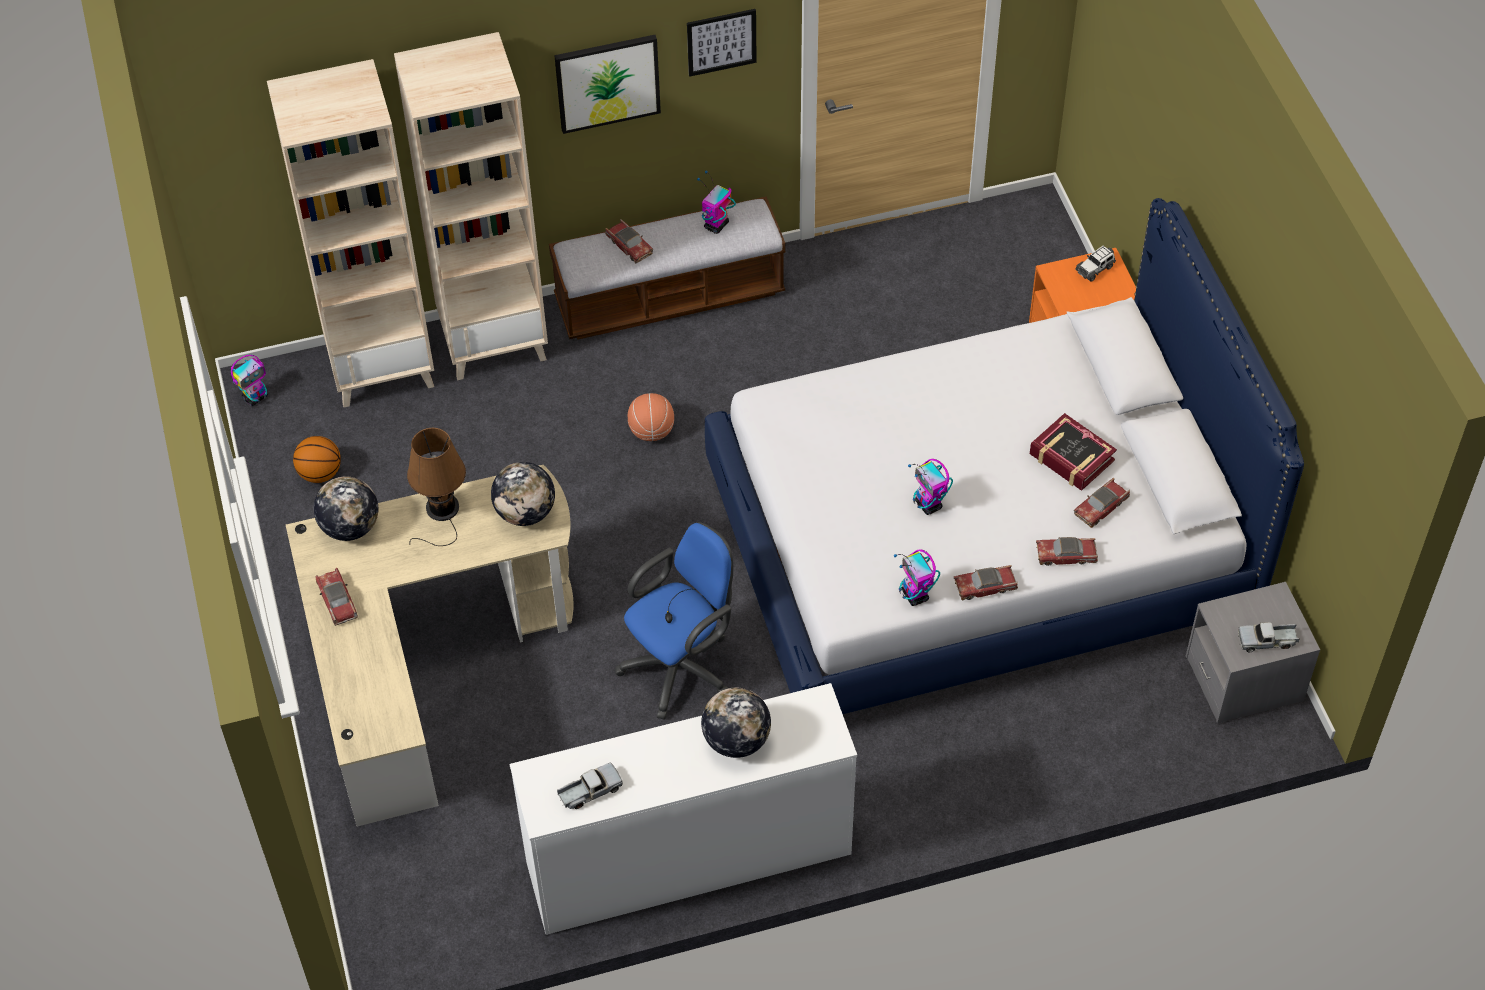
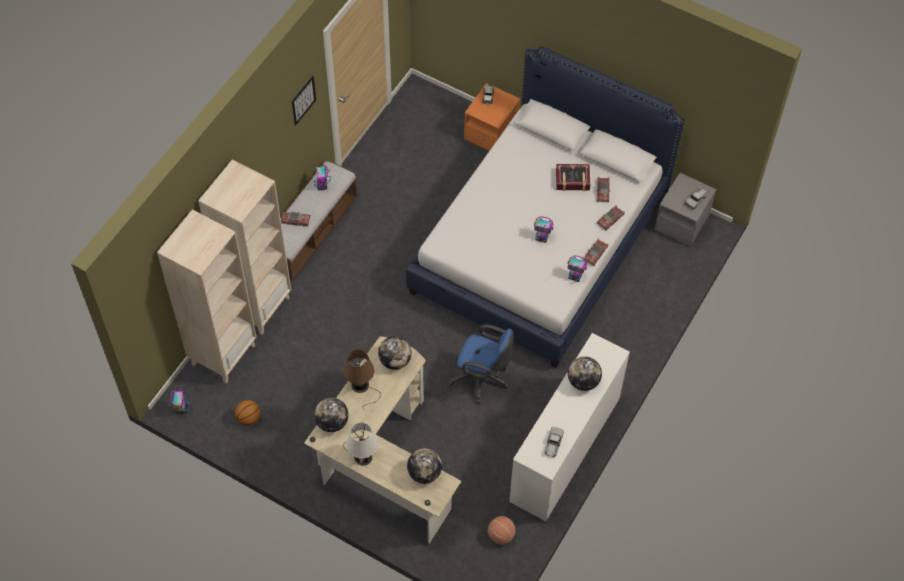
camera: 45 degrees left, 5 degrees up
toy car [315,567,358,626] -> white table lamp [343,422,378,465]
picture [554,35,661,134] -> none
blue office chair [615,522,733,719] -> blue office chair turned 105 degrees clockwise [448,324,513,403]
basketball [627,393,674,441] -> basketball moved to [488,516,516,544]
none -> globe [407,448,442,484]

